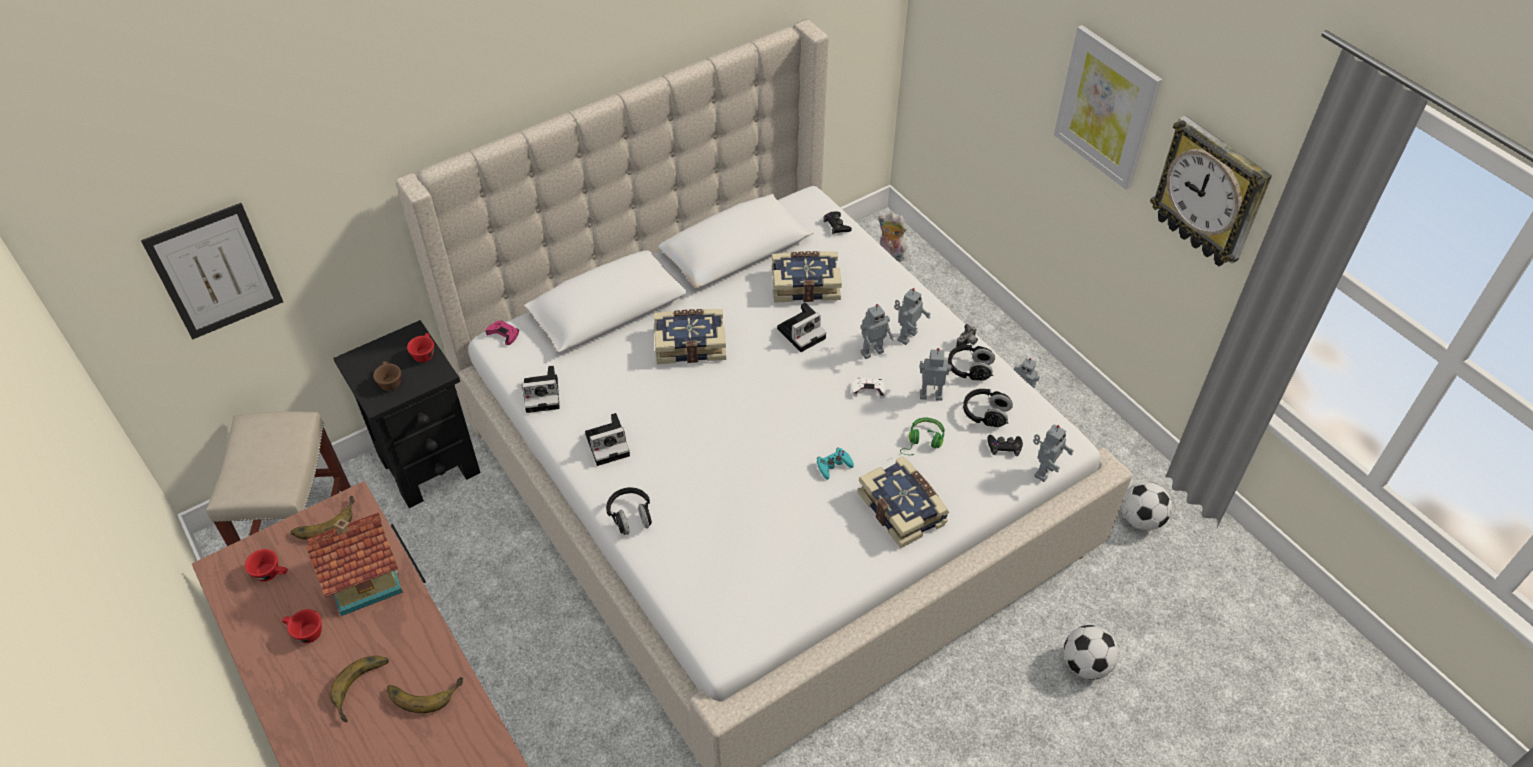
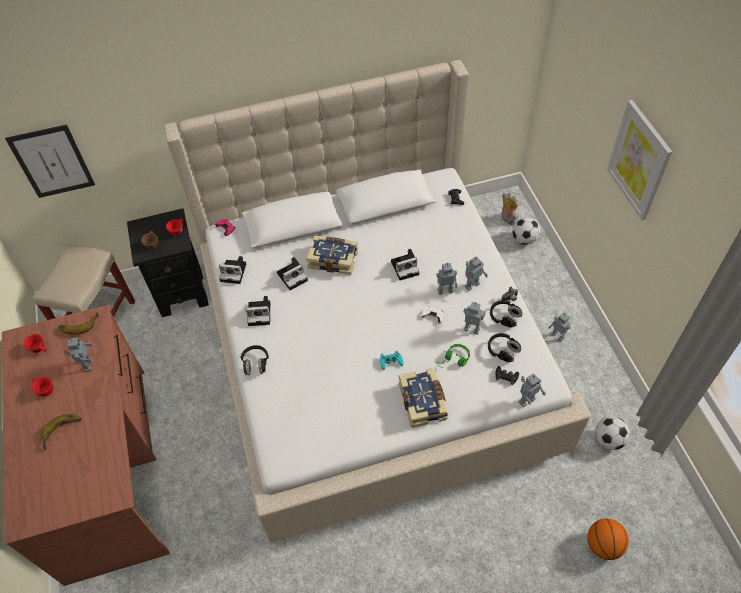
camera: 20 degrees right, 5 degrees up
toy house [306,513,403,616] -> toy robot [64,337,94,372]
banana [387,677,463,713] -> none
book [772,251,842,303] -> none
football [1064,625,1119,680] -> football moved to [512,217,540,245]
wall clock [1150,115,1272,267] -> none
none -> camera [277,257,308,290]
none -> basketball [587,519,629,560]

